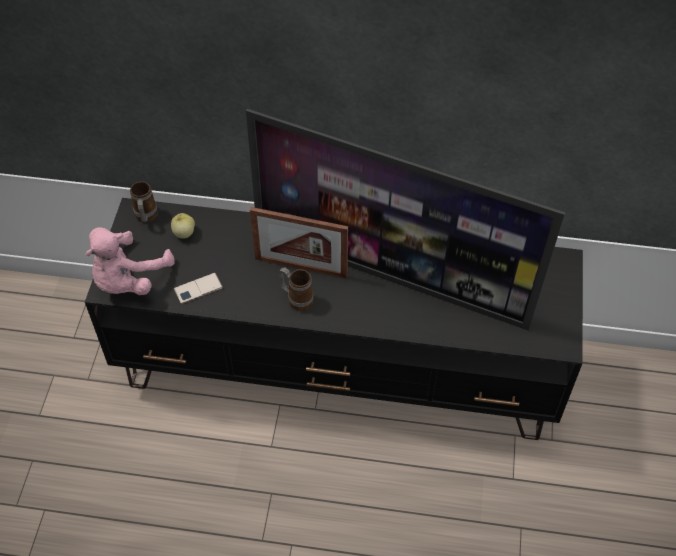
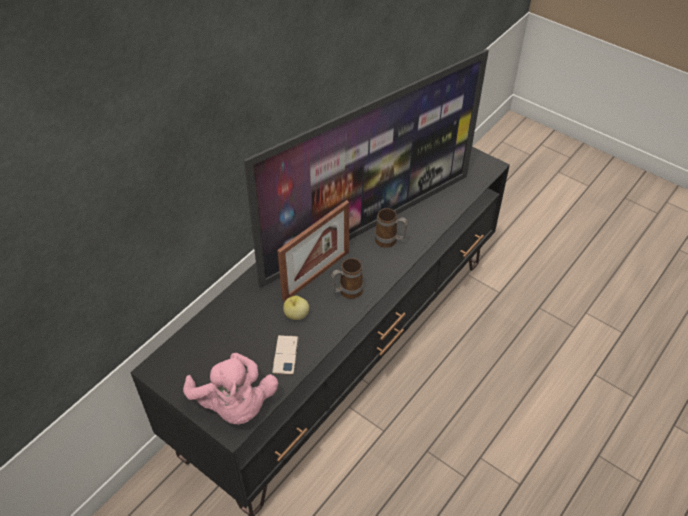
camera: 60 degrees left, 5 degrees down
mug [130,181,158,222] -> mug moved to [375,208,408,248]
apple [171,213,195,239] -> apple moved to [283,295,309,320]

